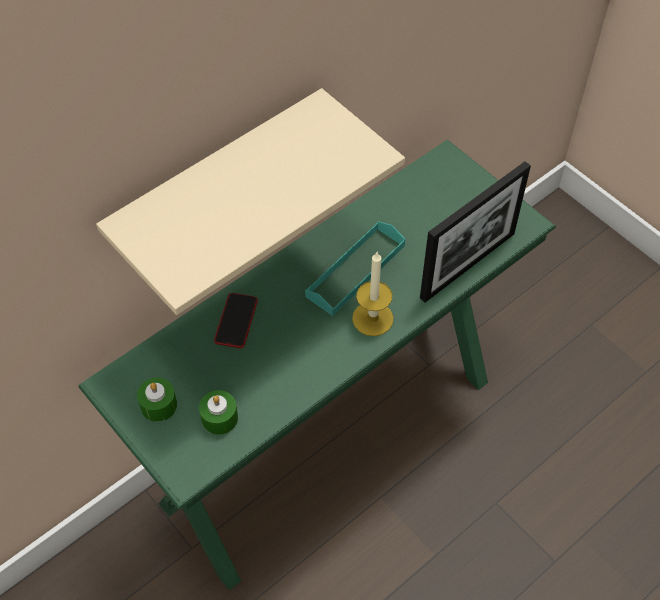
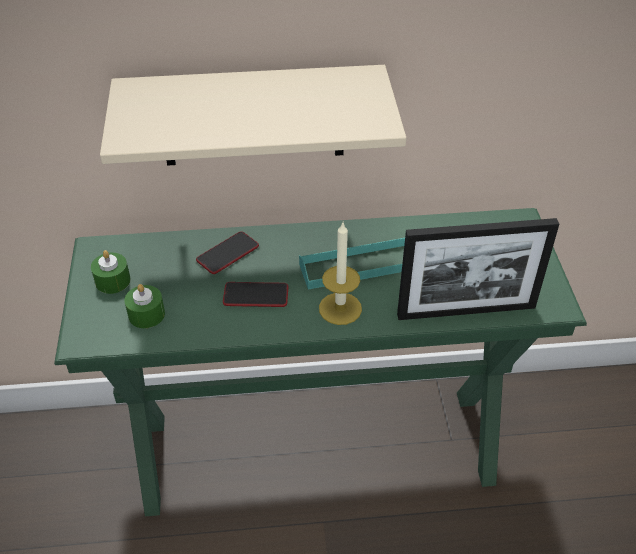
camera: 35 degrees right, 10 degrees down
none -> phone [223,282,288,307]

